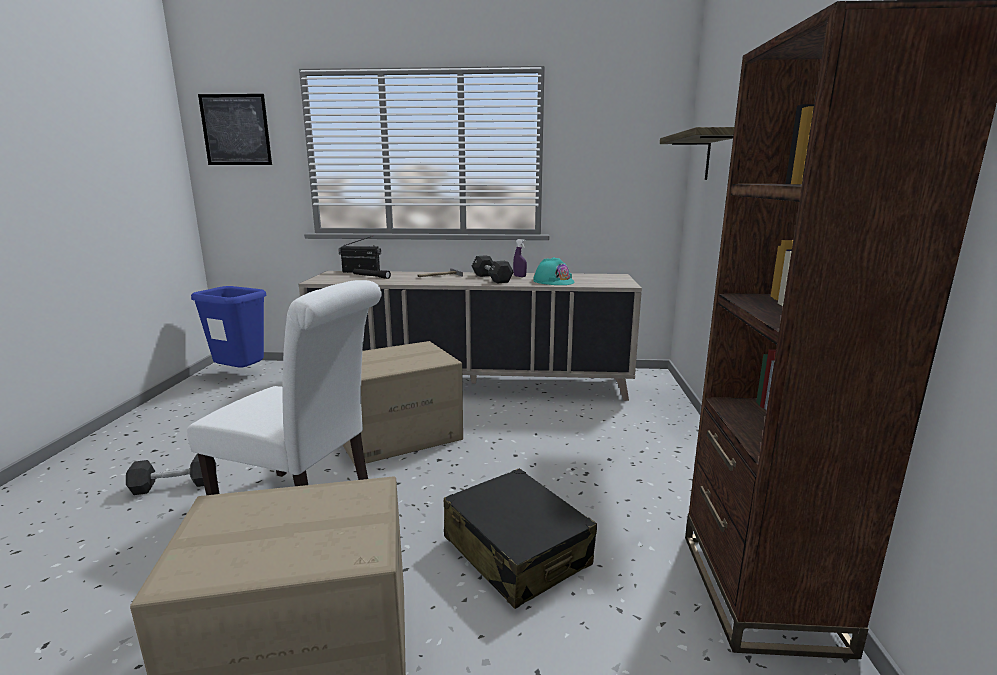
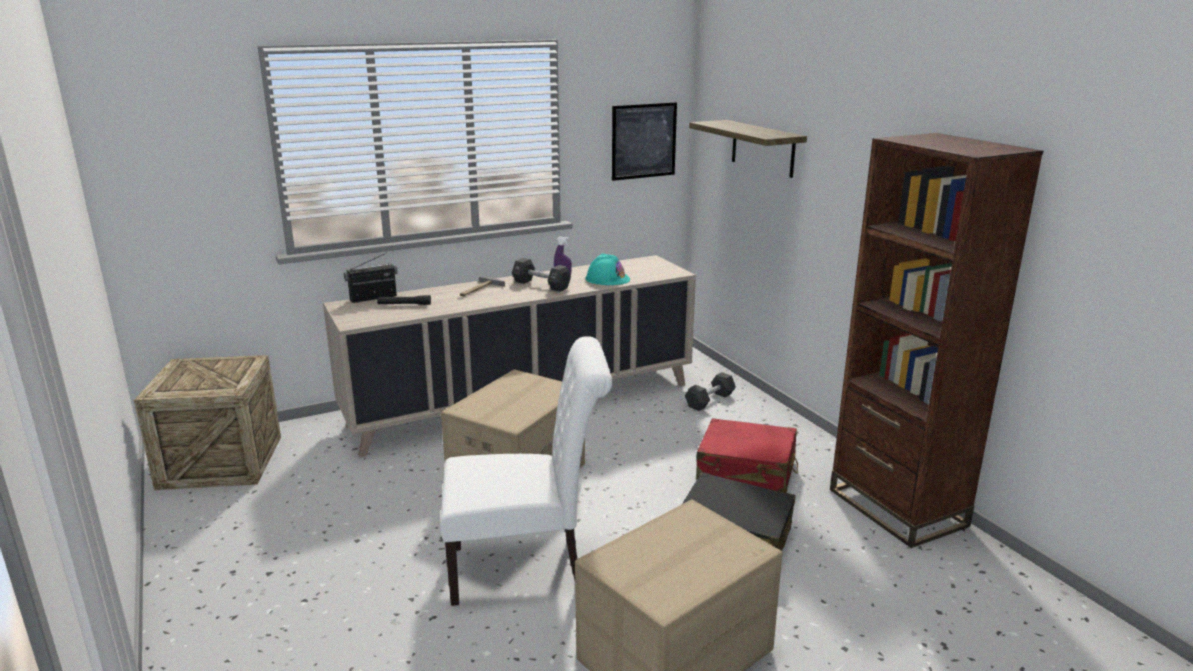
camera: 30 degrees left, 5 degrees up
black dumbbell [126,454,216,495] -> black dumbbell moved to [685,372,736,411]
blue trash can [191,286,266,368] -> crate [134,355,281,490]
picture [198,94,272,165] -> picture moved to [612,102,677,181]
none -> red suitcase [696,418,798,493]

